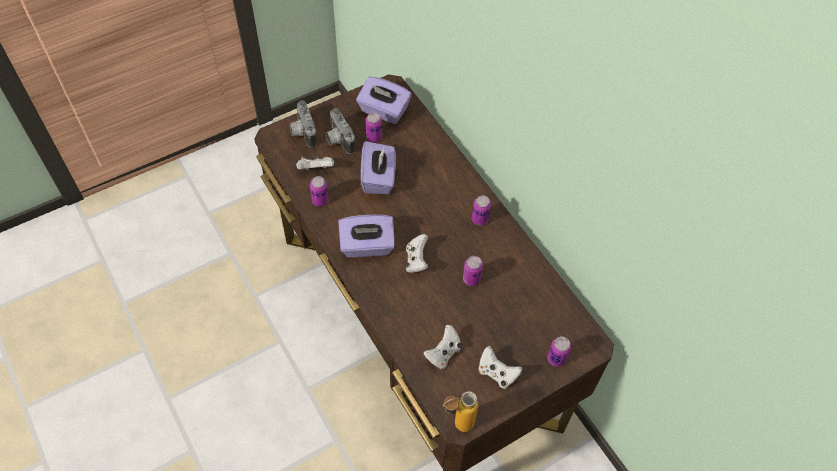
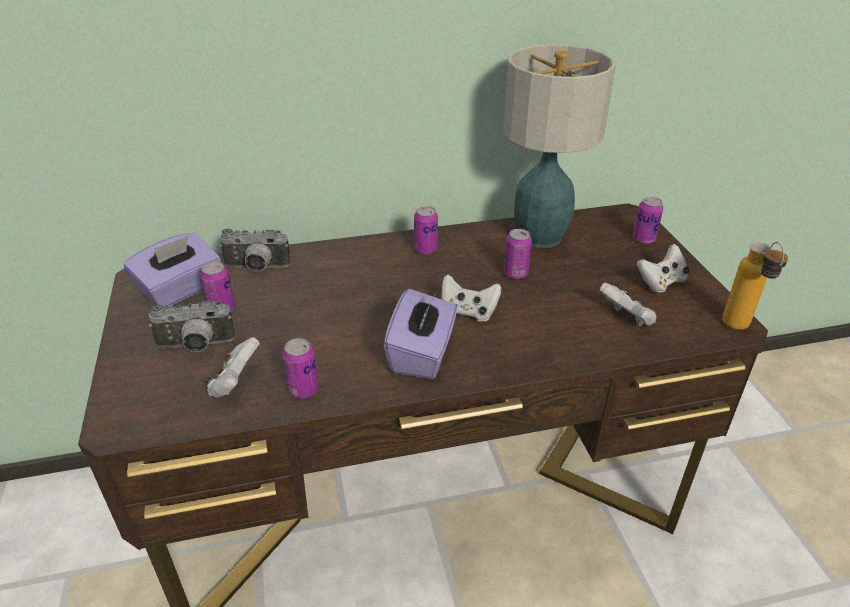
camera: 70 degrees left, 20 degrees down
camera [289,100,317,148] -> camera moved to [219,229,290,272]
purple tissue box [361,141,396,194] -> none
none -> table lamp [503,44,615,248]

